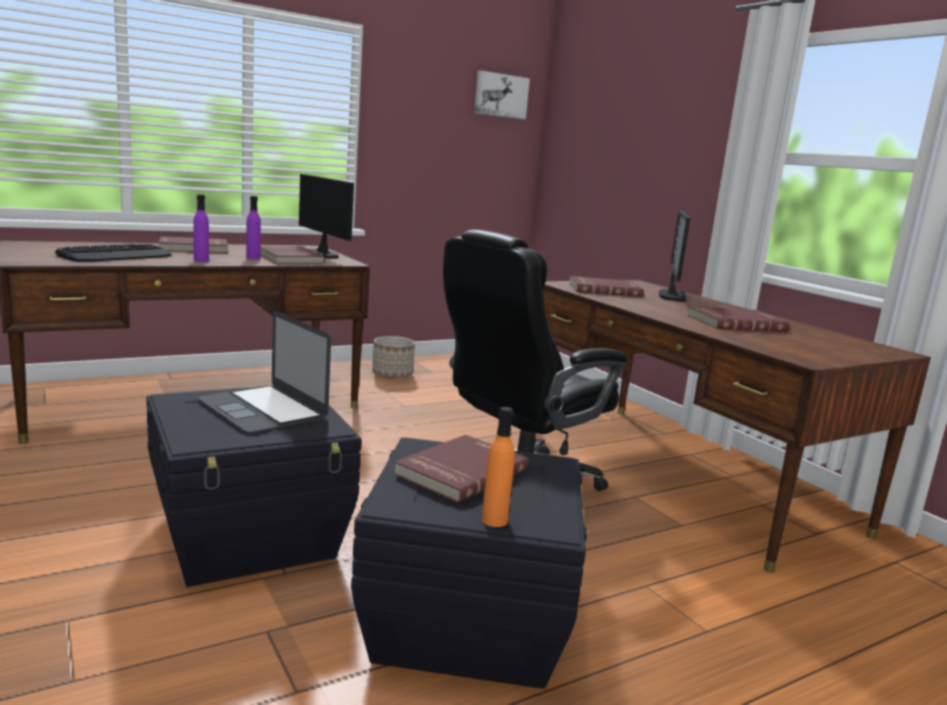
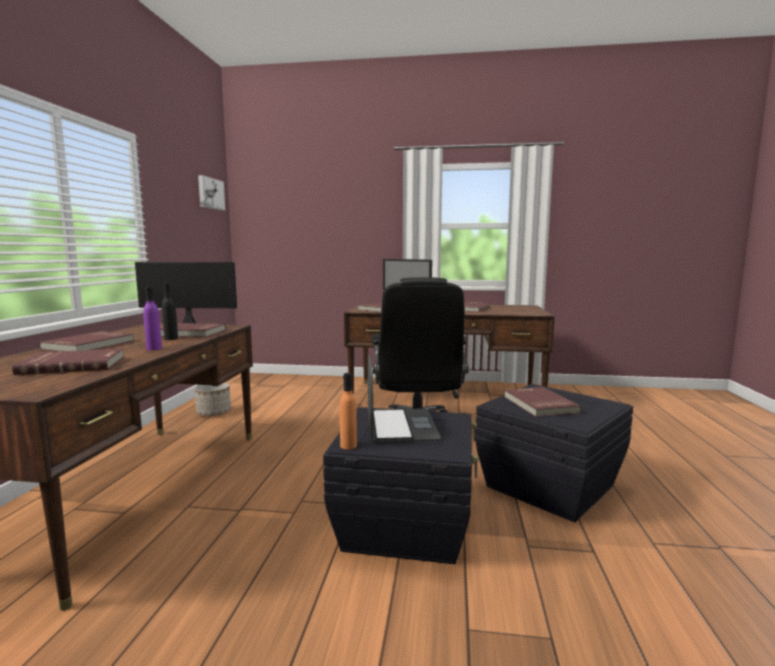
camera: 50 degrees left, 5 degrees down
keyboard [55,244,172,262] -> red book [12,348,125,375]
laptop [198,311,331,433] -> laptop turned 90 degrees counterclockwise [368,355,441,442]
purple bottle [246,196,261,259] -> black bottle [162,283,178,340]
orange bottle [482,407,515,527] -> orange bottle moved to [340,373,357,450]

